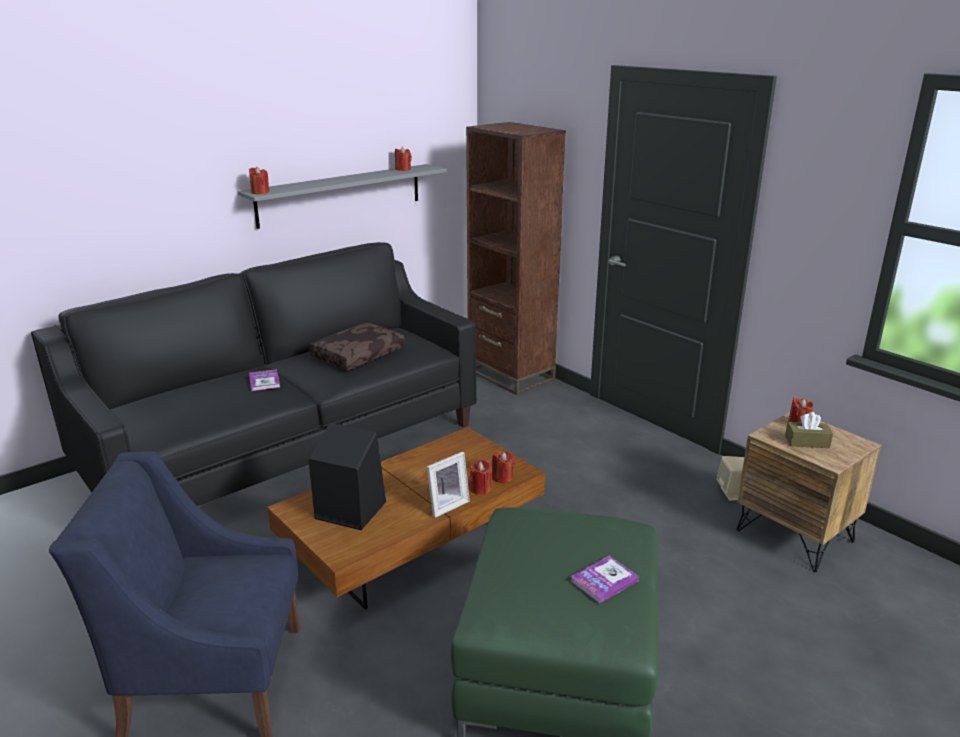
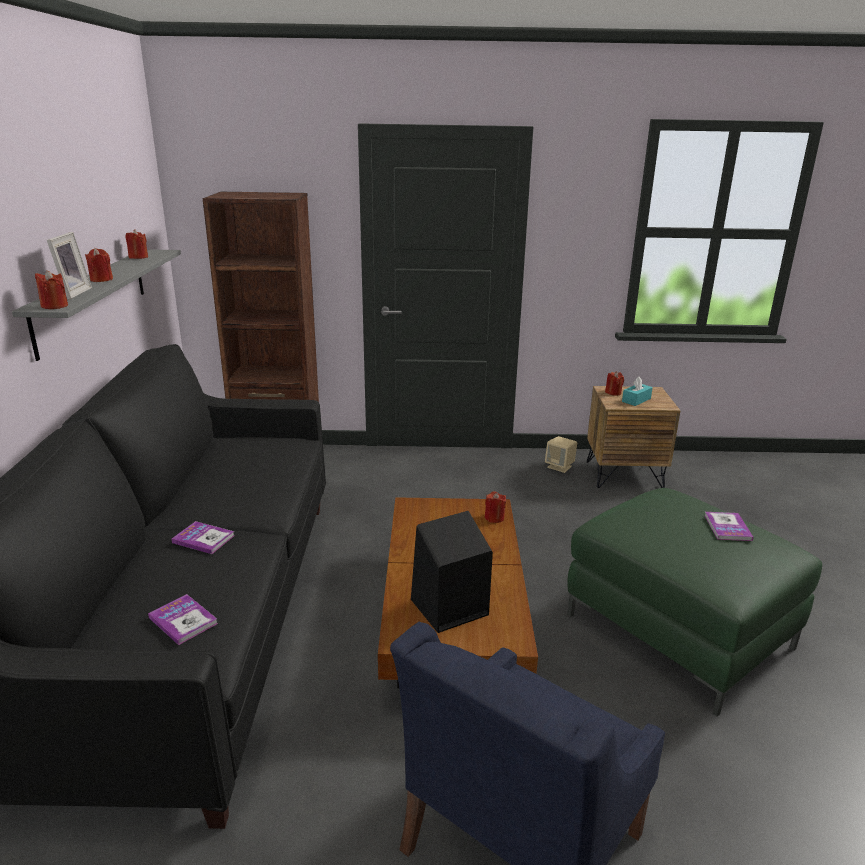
camera: 50 degrees left, 0 degrees up
brown pillow [309,323,405,370] -> none
picture frame [427,452,470,518] -> picture frame moved to [47,232,92,300]
red candle [470,460,492,495] -> red candle moved to [85,248,113,282]
brown tissue box [785,412,833,448] -> turquoise tissue box [622,377,653,406]
none -> book [148,594,218,645]

